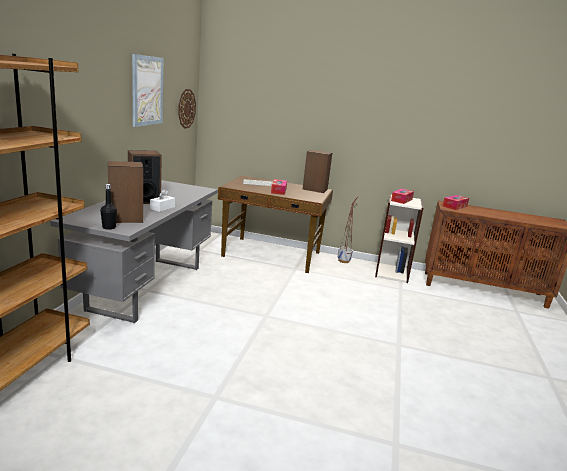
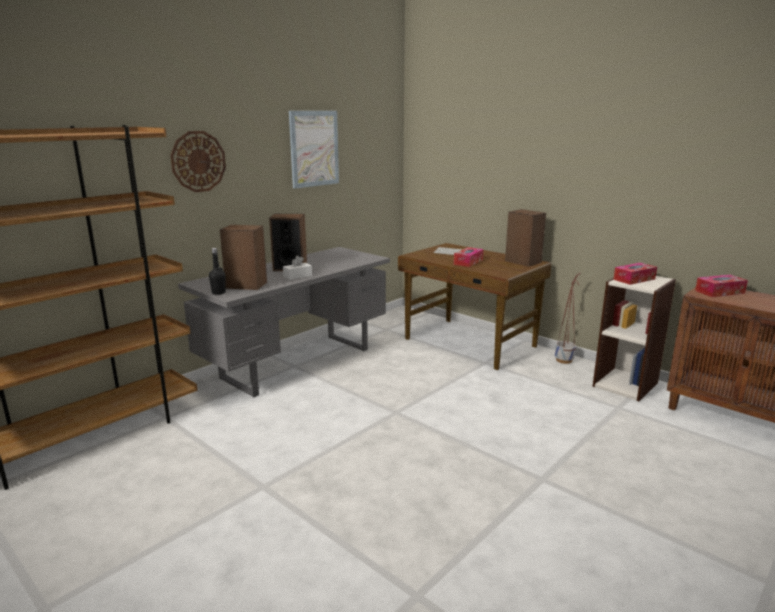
camera: 30 degrees right, 0 degrees up
wall clock [178,89,196,129] -> wall clock moved to [170,131,226,192]

